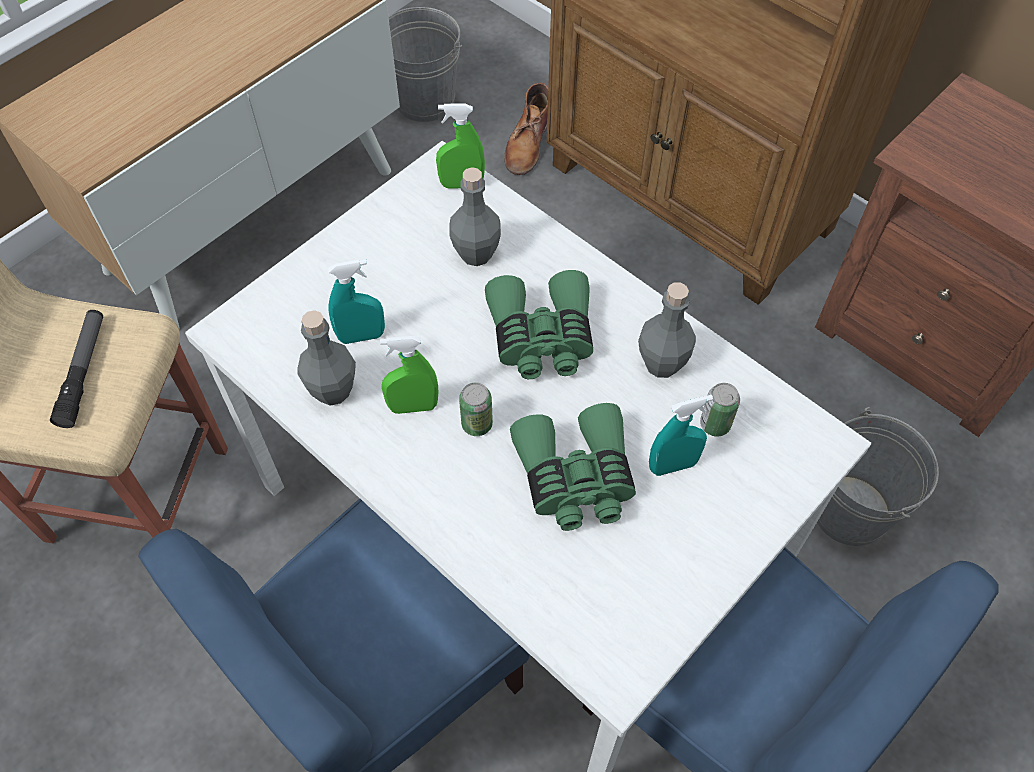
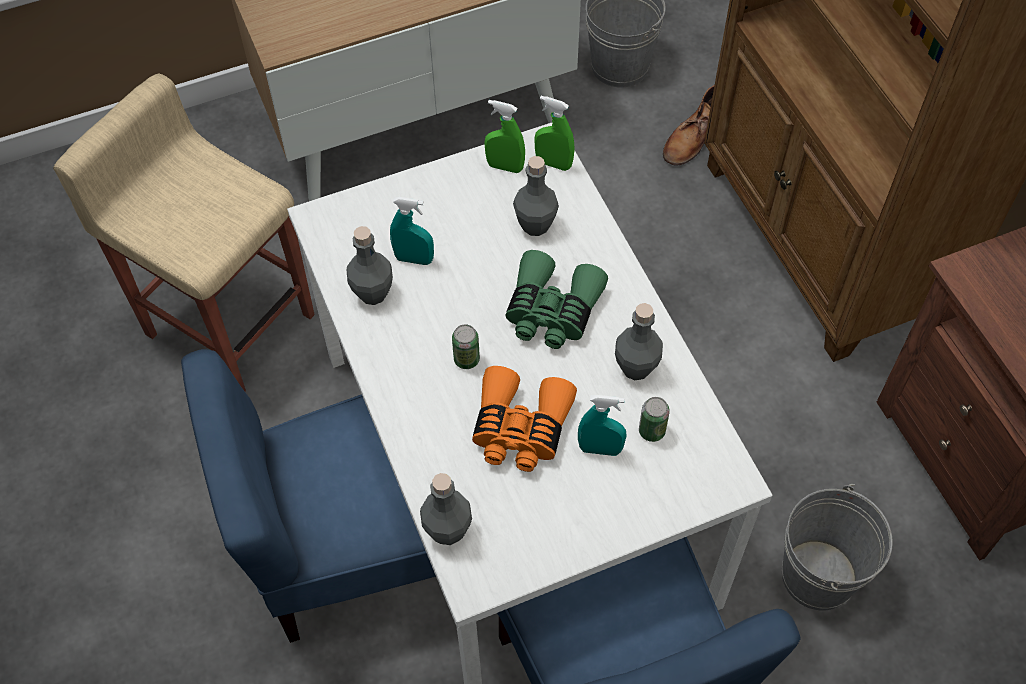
camera: 25 degrees right, 0 degrees up
flashlight [50,310,103,428] -> none
green spray bottle [380,336,438,414] -> green spray bottle moved to [484,100,525,173]
green binoculars [510,403,636,531] -> orange binoculars [472,366,577,472]
none -> grey bottle [420,473,472,545]

